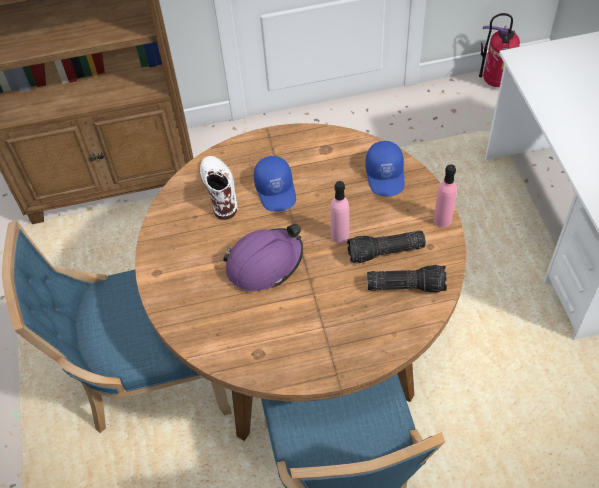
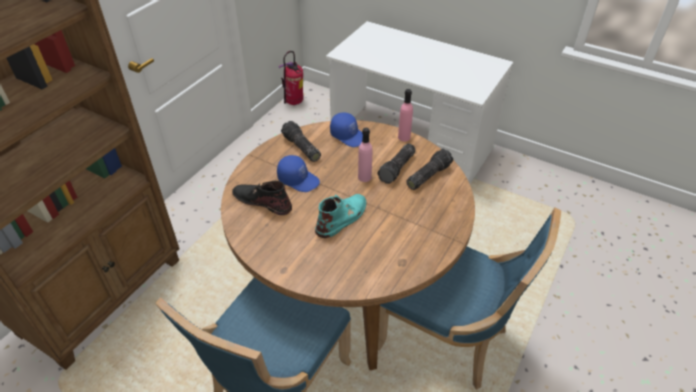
camera: 50 degrees left, 10 degrees down
white boot [200,156,238,220] -> black boot [232,181,292,215]
purple hard hat [223,224,303,291] -> turquoise boot [315,194,366,238]
none -> flashlight [281,121,321,162]

